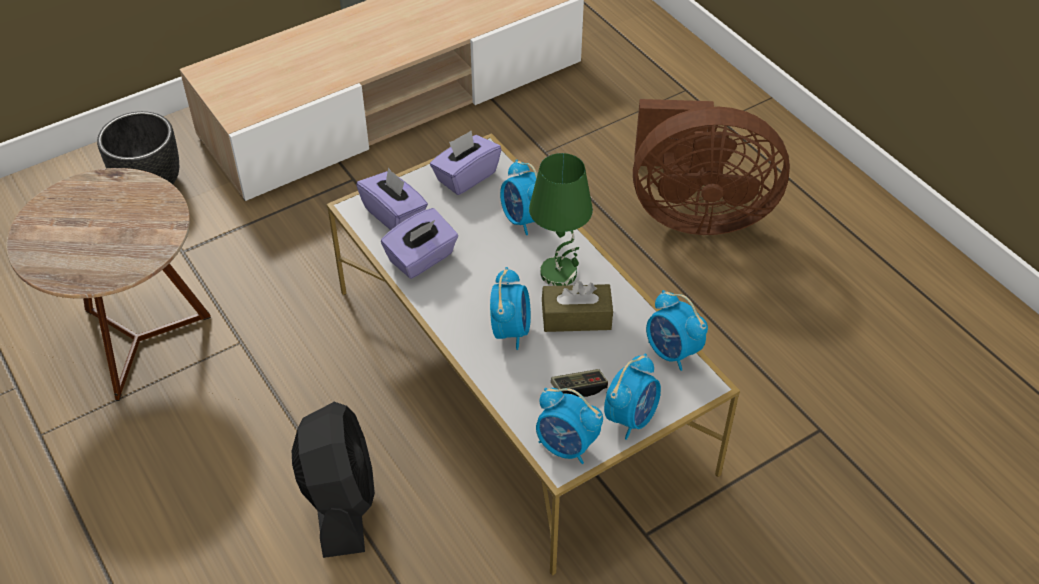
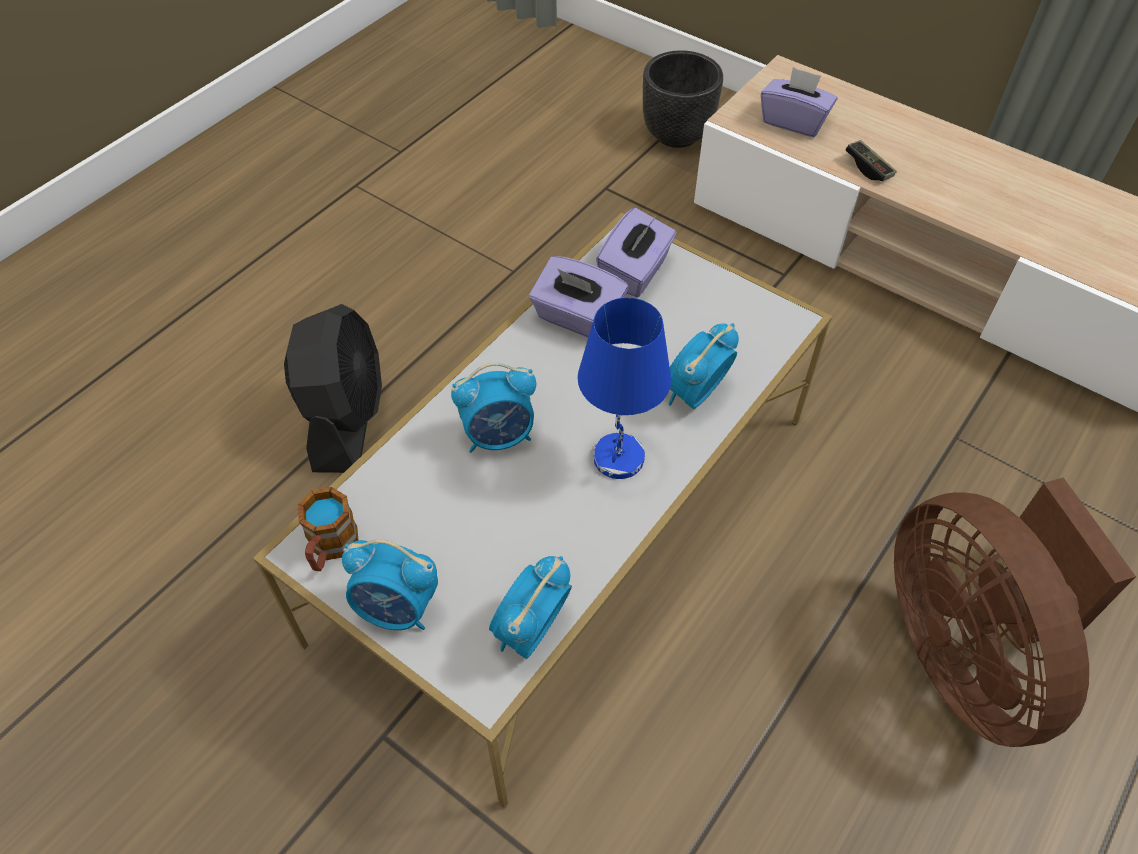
camera: 70 degrees right, 5 degrees up
brown side table [6,168,211,401] -> none
black fan [292,402,375,558] -> black fan turned 60 degrees counterclockwise [284,304,382,473]
purple tissue box [430,131,502,195] -> purple tissue box moved to [761,67,838,137]
green table lamp [529,153,593,286] -> blue table lamp [578,297,671,479]
alarm clock [536,388,603,464] -> mug [298,487,359,571]
brown tissue box [542,281,613,332] -> none
game controller [551,369,608,397] -> game controller moved to [845,140,896,181]

